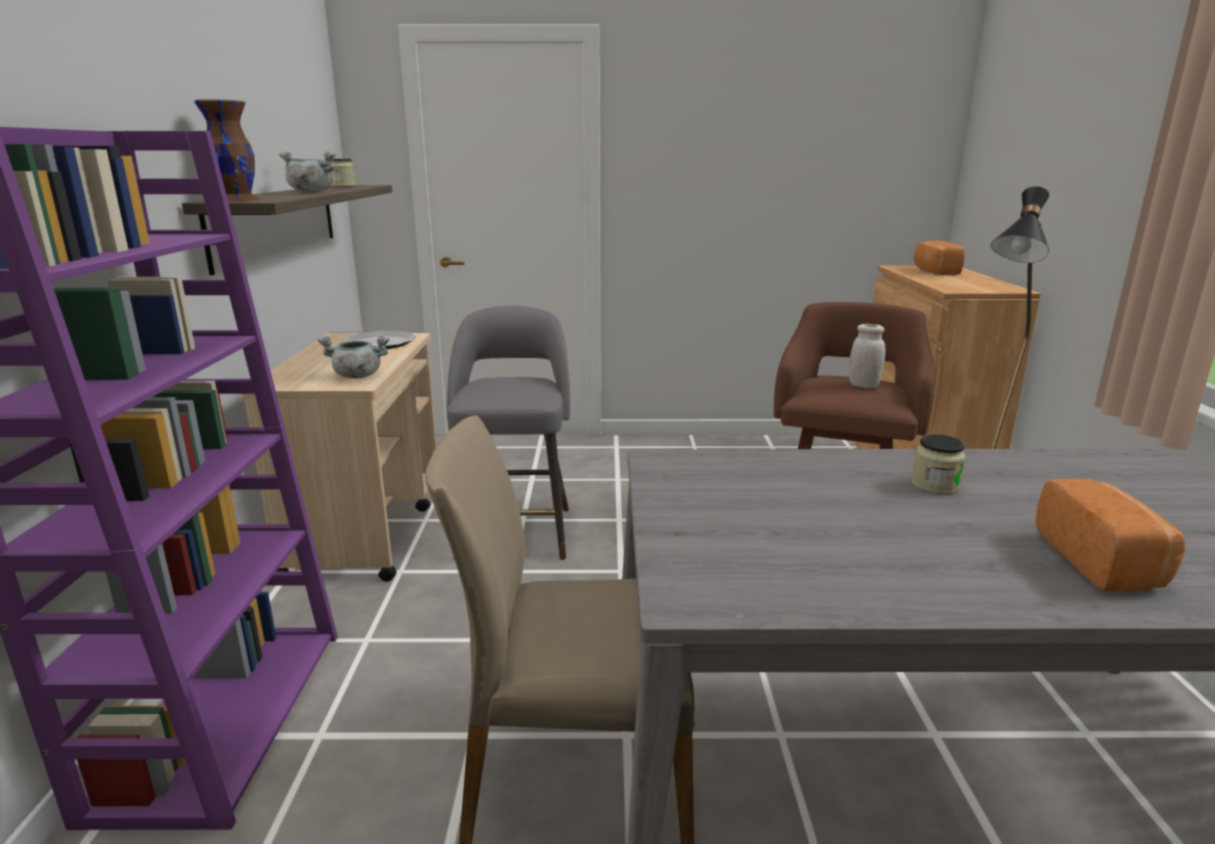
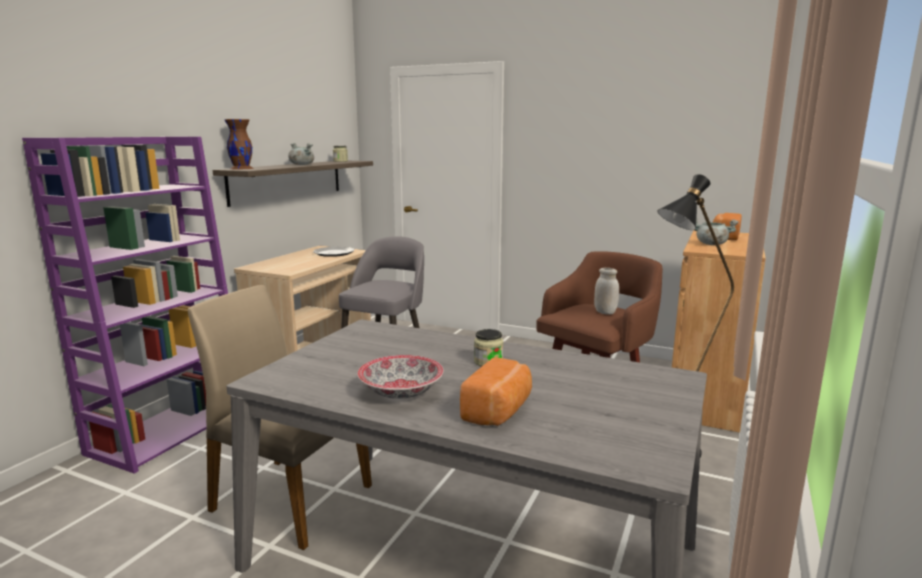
camera: 25 degrees right, 5 degrees down
grey cooking pot [318,336,389,378] -> grey cooking pot moved to [695,218,739,245]
none -> bowl [357,355,444,399]

